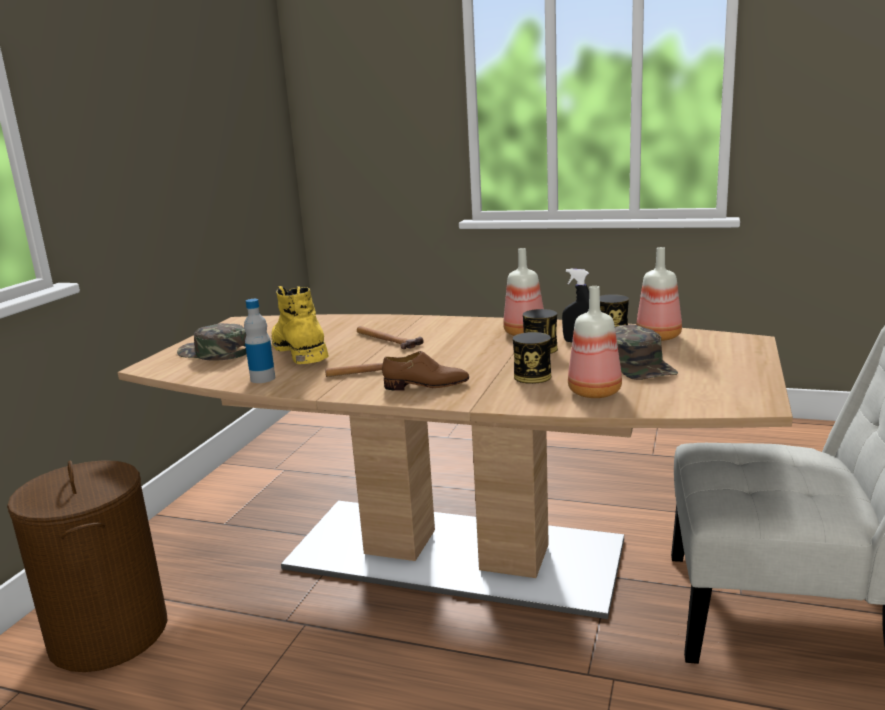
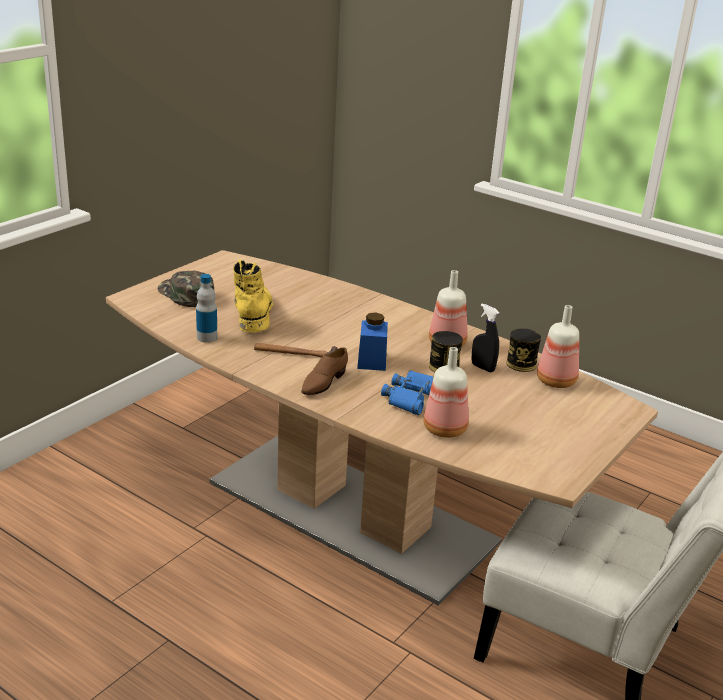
camera: 15 degrees right, 10 degrees up
brown laundry basket [7,461,168,672] -> none
hammer [357,326,424,349] -> none
brown shoe [382,351,469,391] -> brown shoe turned 105 degrees clockwise [301,347,348,395]
can [513,332,551,384] -> blue binoculars [381,370,434,415]
green cap [615,324,678,380] -> none
none -> blue jar [357,312,388,371]

